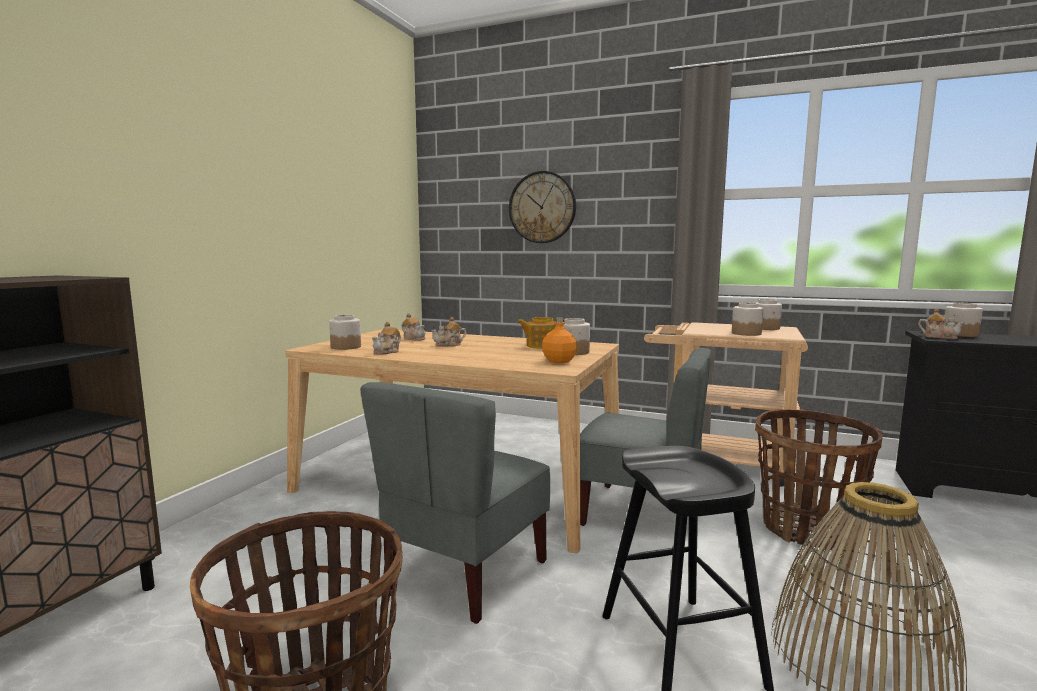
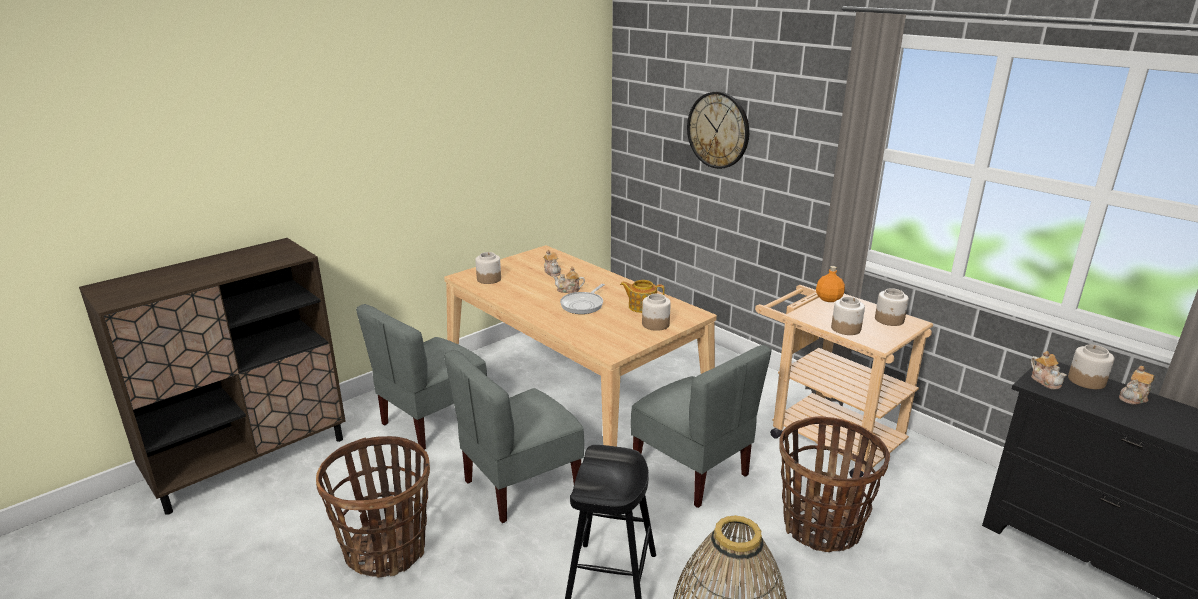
camera: 25 degrees right, 15 degrees up
teapot [372,322,401,355] -> teapot moved to [1119,366,1154,405]
orange bottle [542,317,577,363] -> orange bottle moved to [816,266,845,302]
none -> grey chair [356,304,487,450]
none -> frying pan [560,284,605,314]

